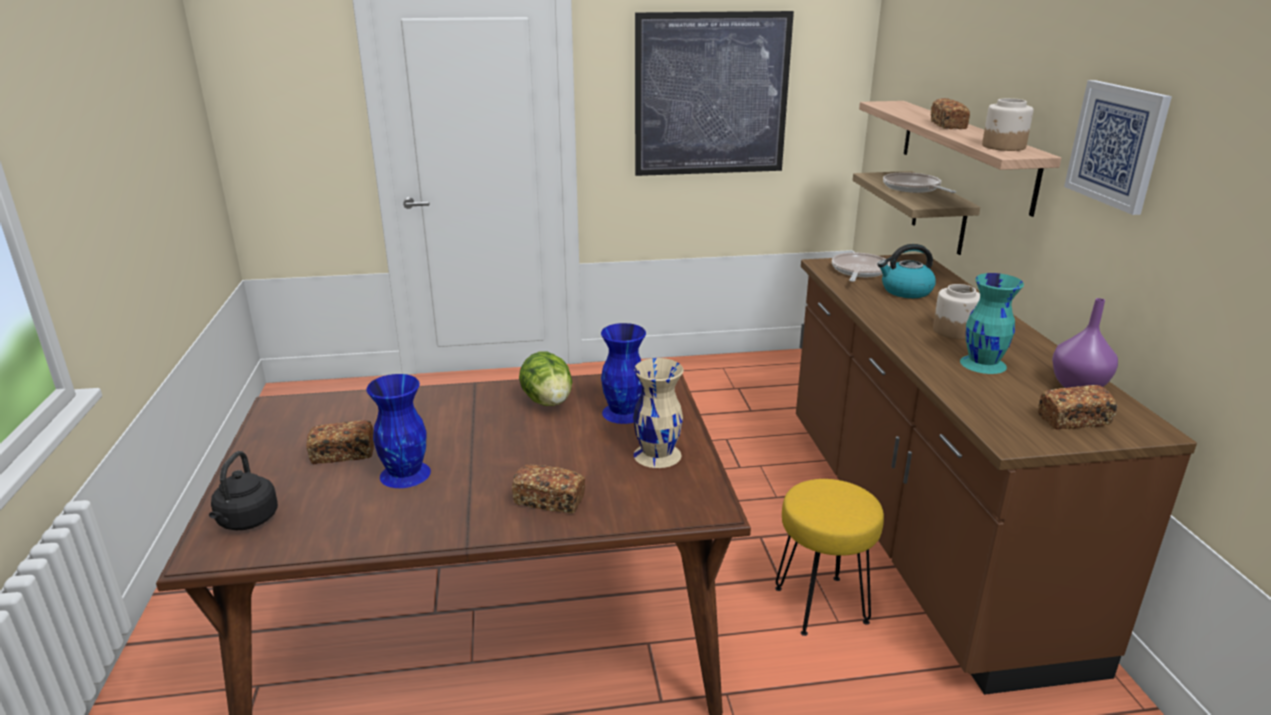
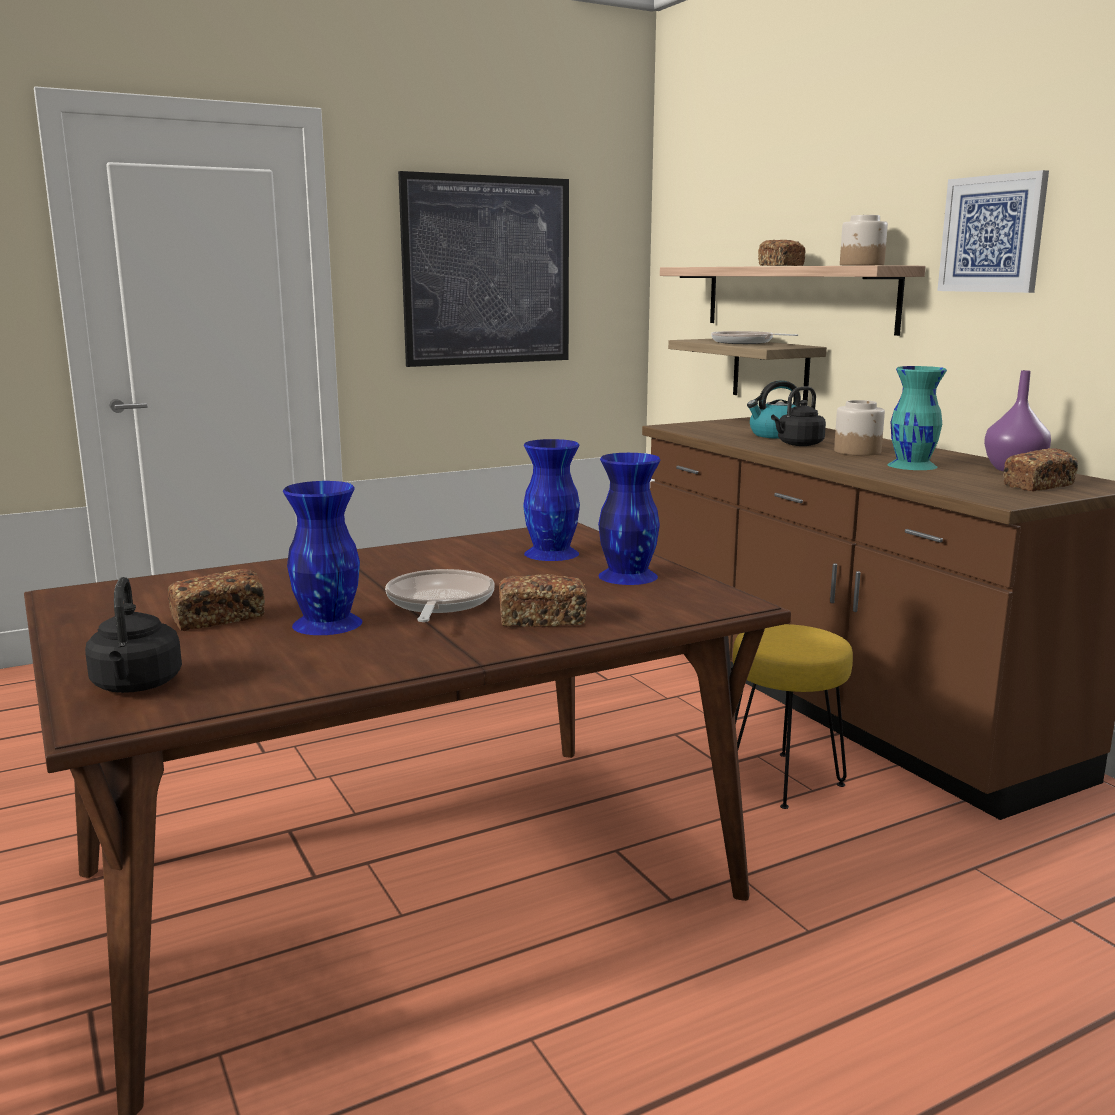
camera: 20 degrees left, 10 degrees down
lettuce [519,351,572,406] -> none
beige vase [633,358,683,468] -> blue vase [598,453,661,585]
frying pan [832,253,890,282] -> frying pan moved to [385,569,495,622]
none -> black kettle [771,386,826,446]

